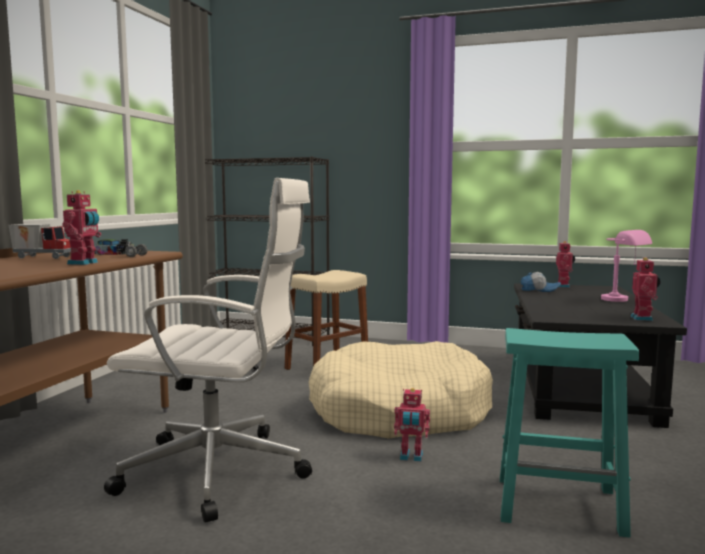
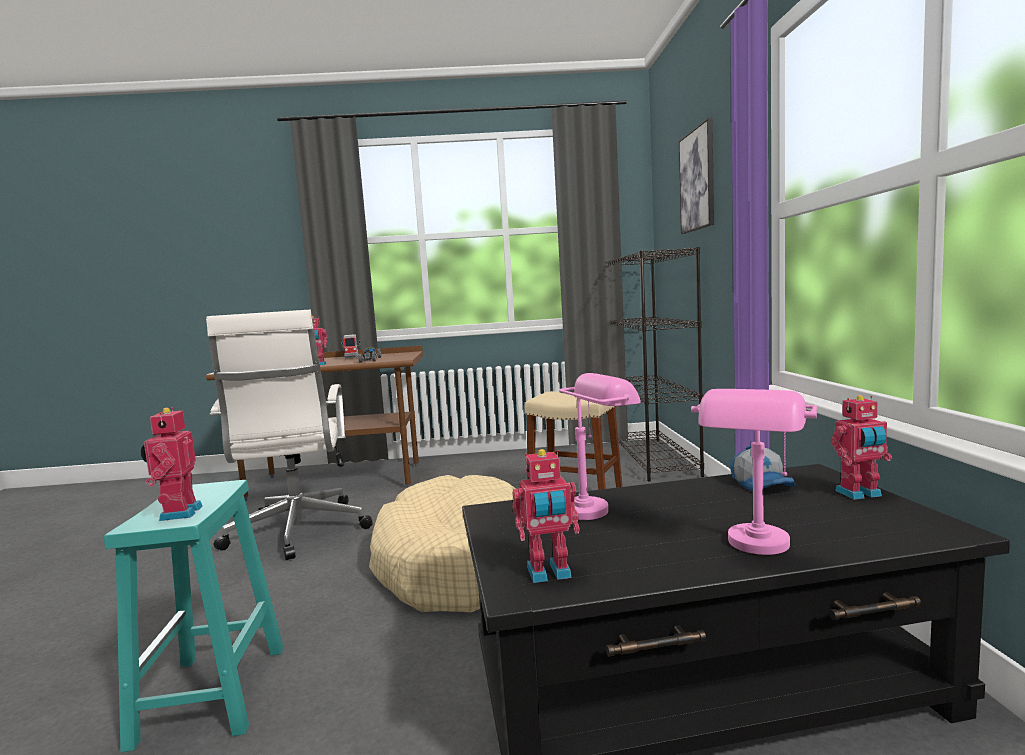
camera: 70 degrees right, 0 degrees up
toy robot [394,388,430,462] -> toy robot moved to [140,407,203,521]
none -> pink table lamp [559,373,641,520]
none -> picture [679,118,714,234]

